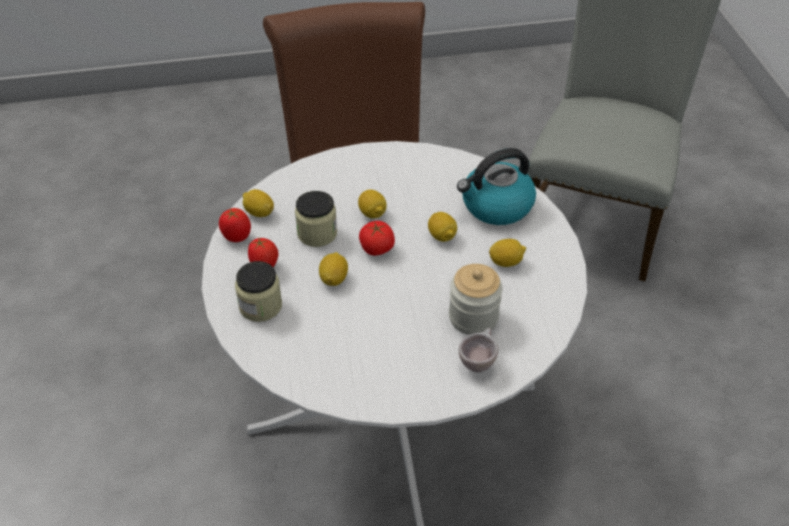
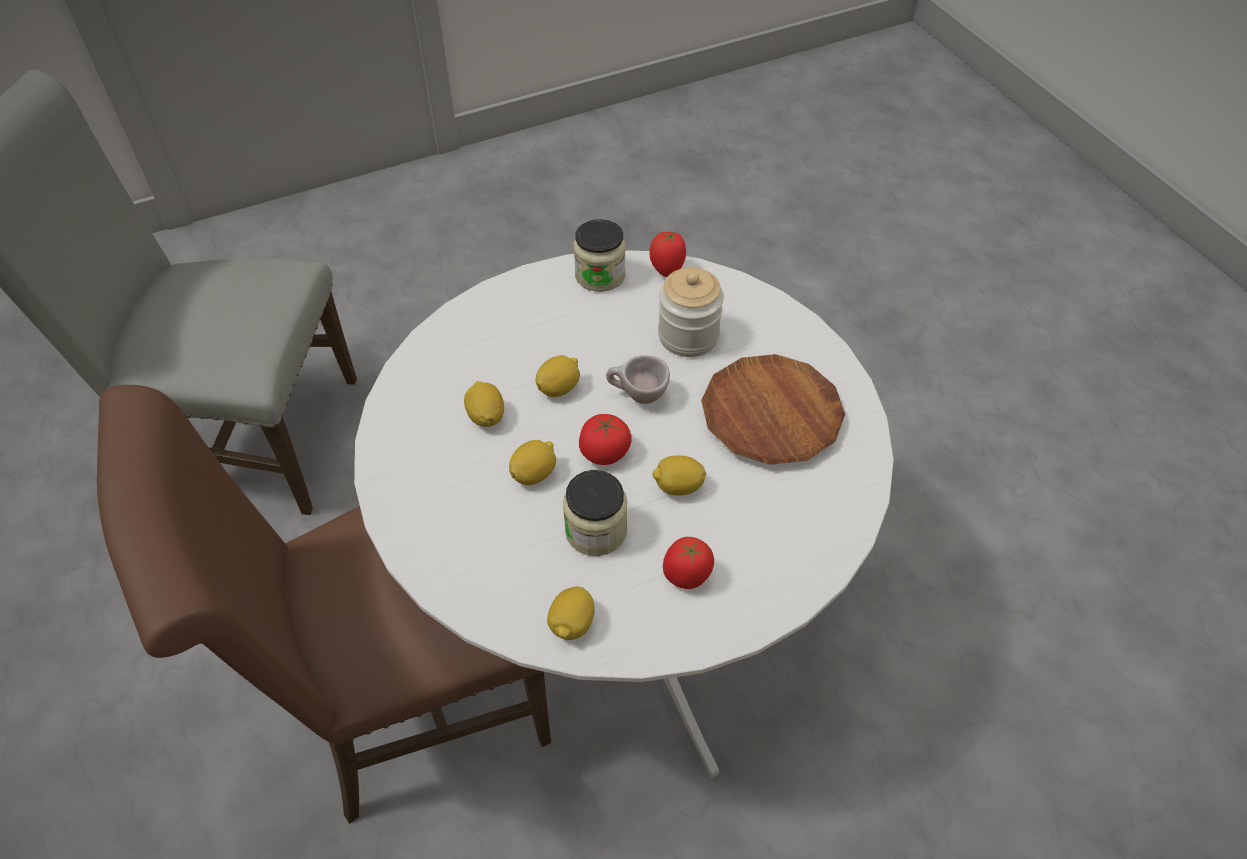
camera: 105 degrees left, 5 degrees up
tomato [219,208,251,242] -> tomato moved to [650,231,686,277]
jar [235,261,282,322] -> jar moved to [574,219,626,292]
kettle [457,148,536,225] -> none
beige cup [459,328,498,372] -> beige cup moved to [606,355,670,404]
lemon [489,239,526,267] -> lemon moved to [464,381,504,427]
none -> brown plate [701,354,845,465]

